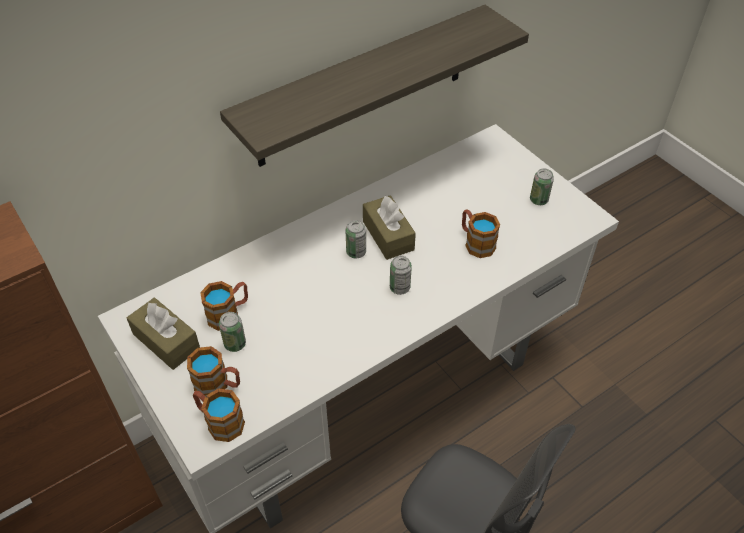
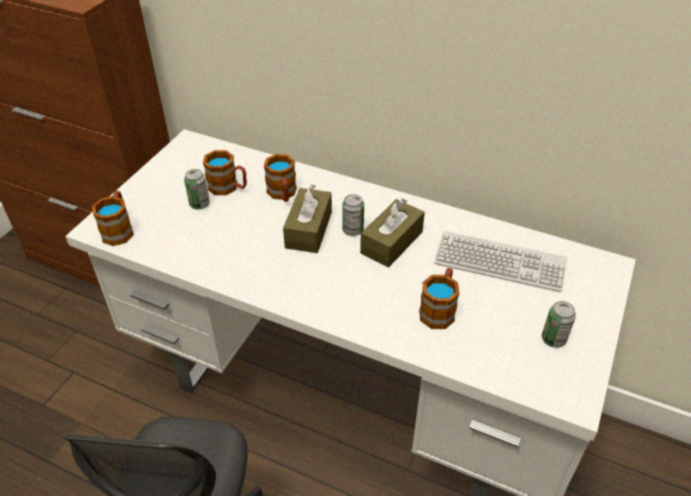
camera: 60 degrees right, 5 degrees down
brown tissue box [127,298,200,370] -> brown tissue box moved to [283,185,332,253]
mug [187,346,240,396] -> mug moved to [264,154,297,202]
shelf [220,5,529,167] -> none
can [390,256,412,295] -> none
none -> keyboard [434,231,567,292]

